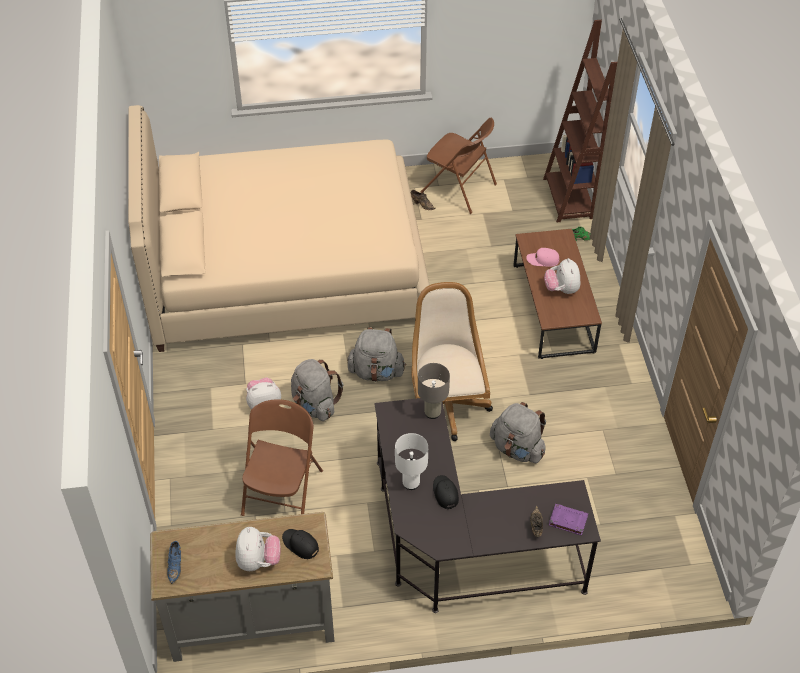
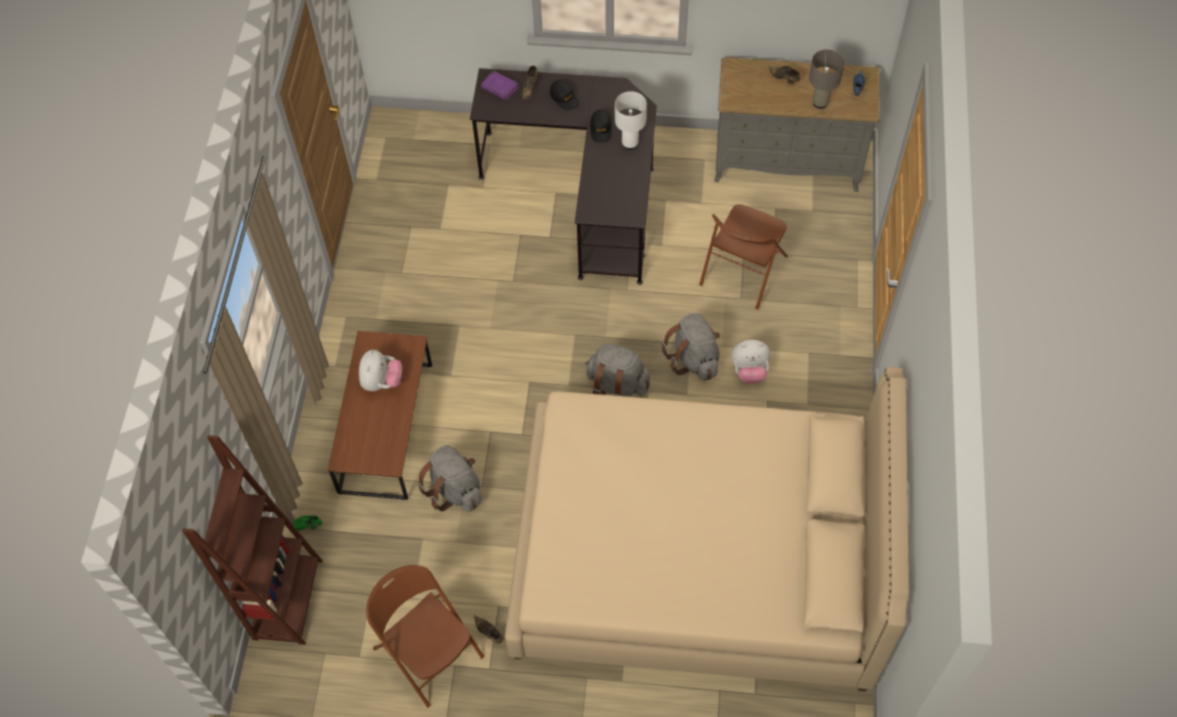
camera: 165 degrees left, 10 degrees up
plush toy [235,527,280,571] -> brown shoe [768,66,800,84]
black cap [282,529,319,559] -> black cap moved to [550,80,579,110]
office chair [411,282,493,441] -> none
grey table lamp [418,363,450,419] -> grey table lamp moved to [809,49,844,109]
grey backpack [490,402,546,463] -> grey backpack moved to [417,445,482,511]
pink cap [526,248,559,267] -> none

